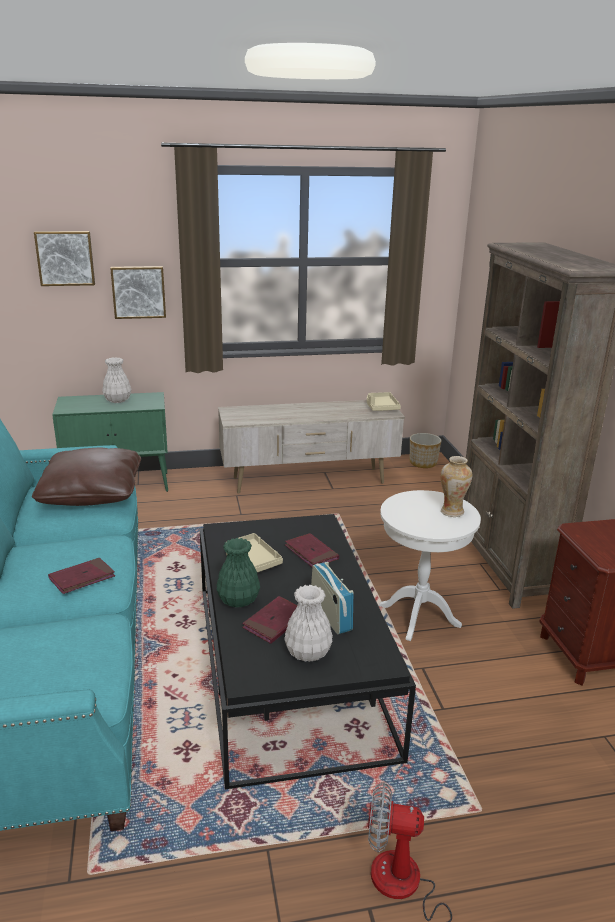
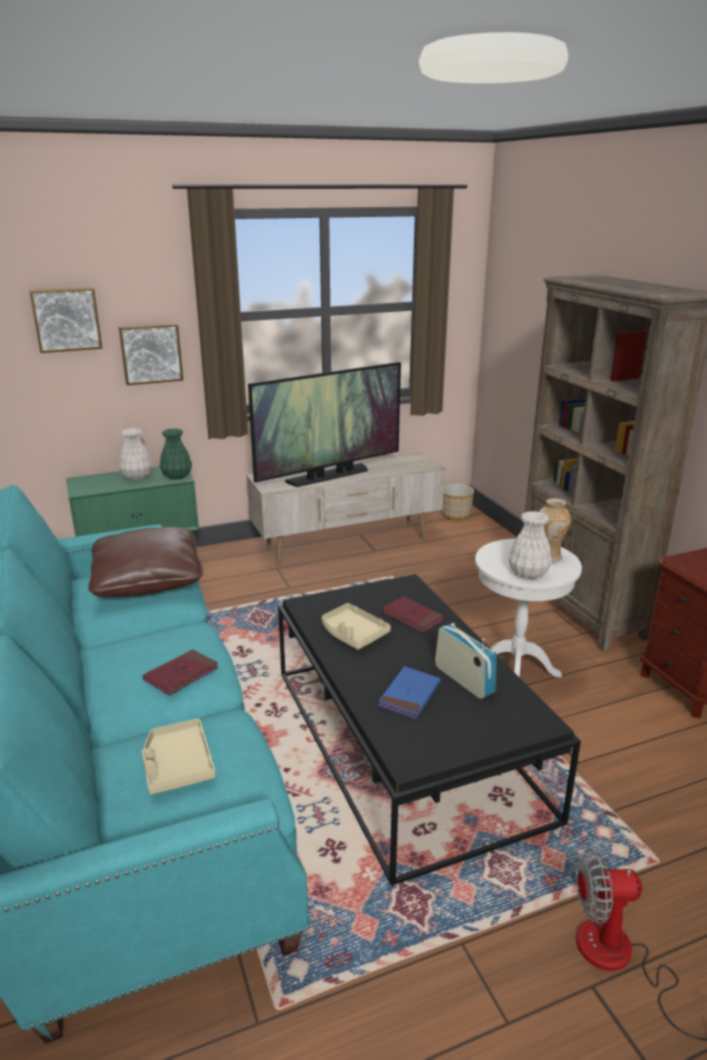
camera: 10 degrees left, 0 degrees up
green vase [216,538,260,607] -> green vase moved to [160,428,192,480]
red book [242,596,297,644] -> blue book [378,666,441,719]
white vase [284,585,333,662] -> white vase moved to [509,511,552,579]
beige tray [367,392,401,411] -> beige tray moved to [142,718,216,794]
none -> television [248,362,401,487]

